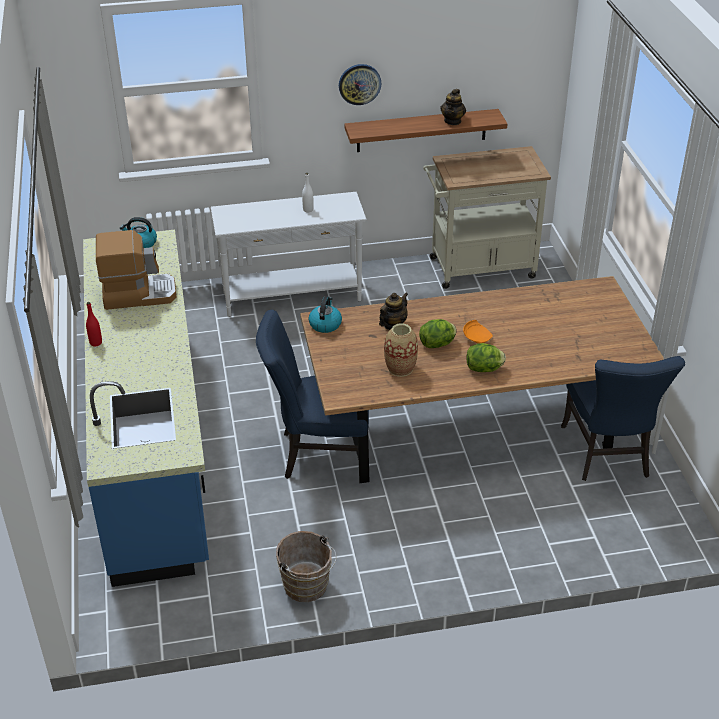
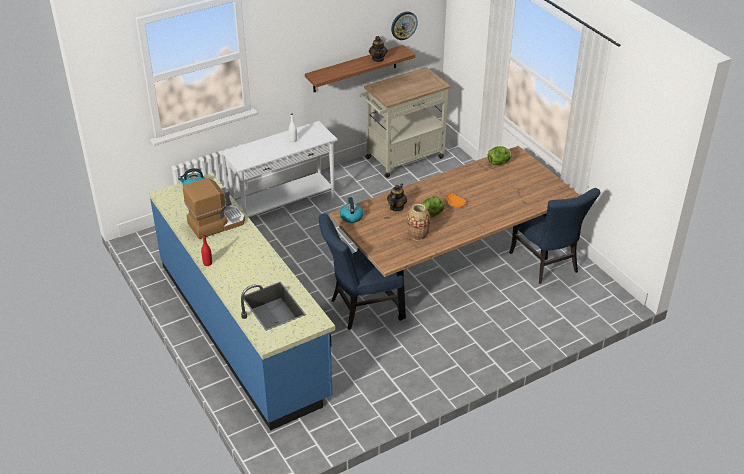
camera: 20 degrees left, 0 degrees up
brown bucket [276,531,337,602] -> none
wall clock [339,64,381,105] -> wall clock moved to [391,11,418,40]
lettuce [466,343,506,372] -> lettuce moved to [487,146,512,165]

